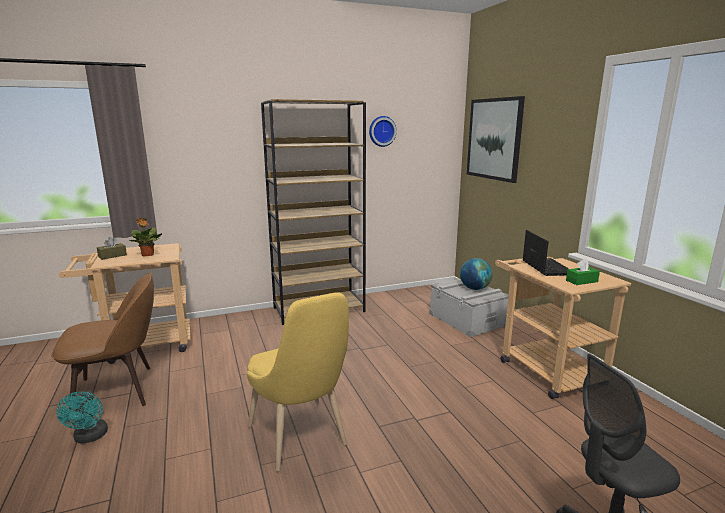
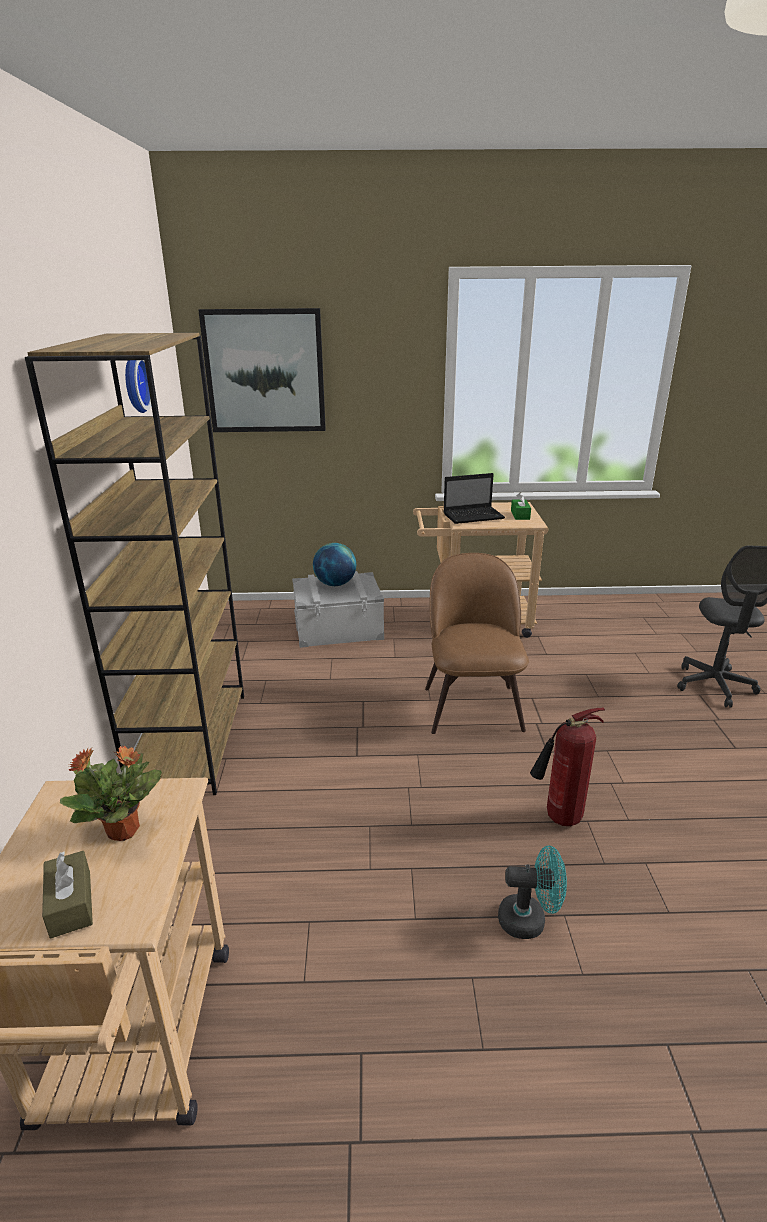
camera: 70 degrees left, 10 degrees up
brown chair [51,273,154,410] -> brown chair moved to [425,553,529,734]
turquoise fan [56,390,108,443] -> turquoise fan moved to [498,845,567,939]
yellow chair [247,292,349,471] -> fire extinguisher [530,708,605,826]
laptop [522,230,569,276] -> laptop turned 150 degrees clockwise [443,473,505,524]

